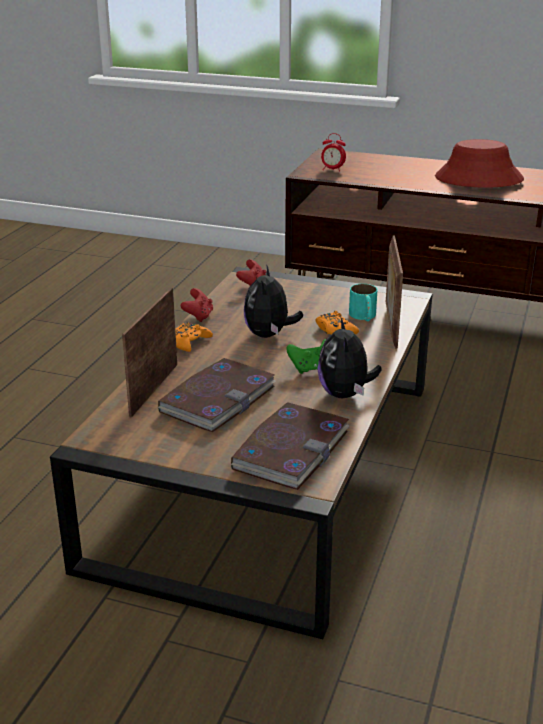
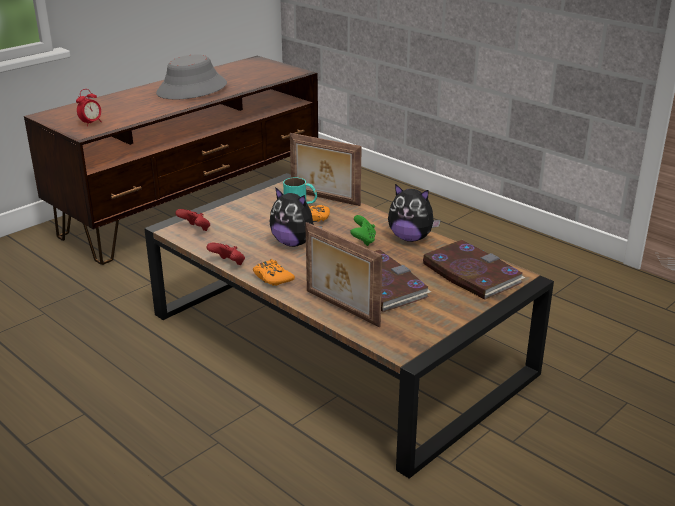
camera: 65 degrees left, 0 degrees up
red hat [435,139,524,188] -> grey hat [156,54,227,99]

